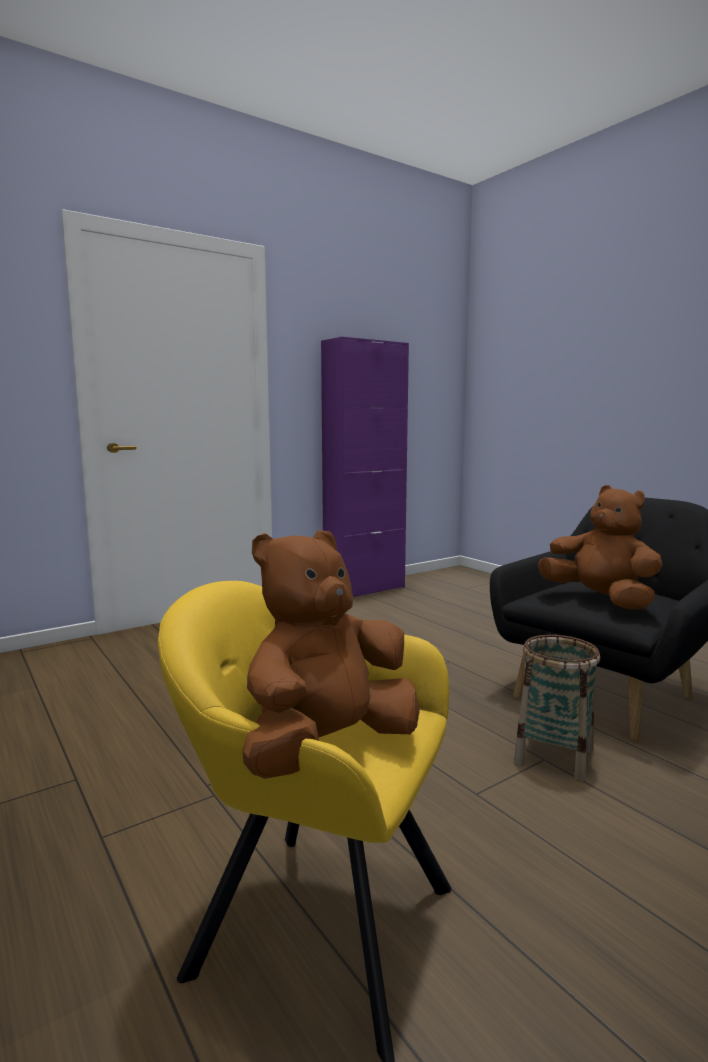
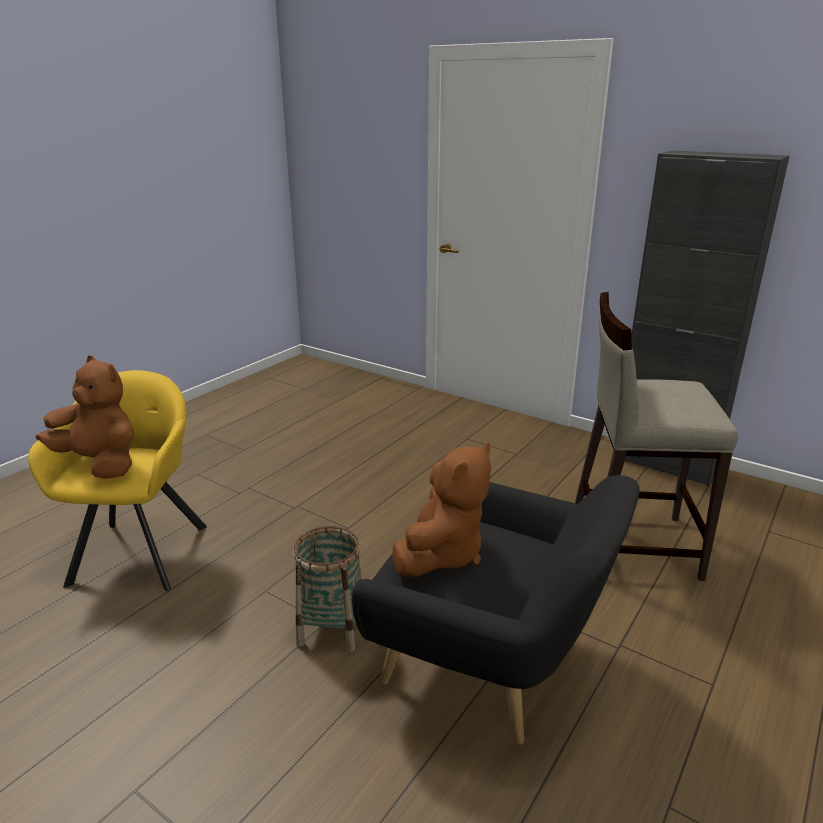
camera: 70 degrees right, 15 degrees up
purple cabinet [321,337,409,597] -> black cabinet [625,150,789,486]
none -> beige stool [575,292,738,581]

